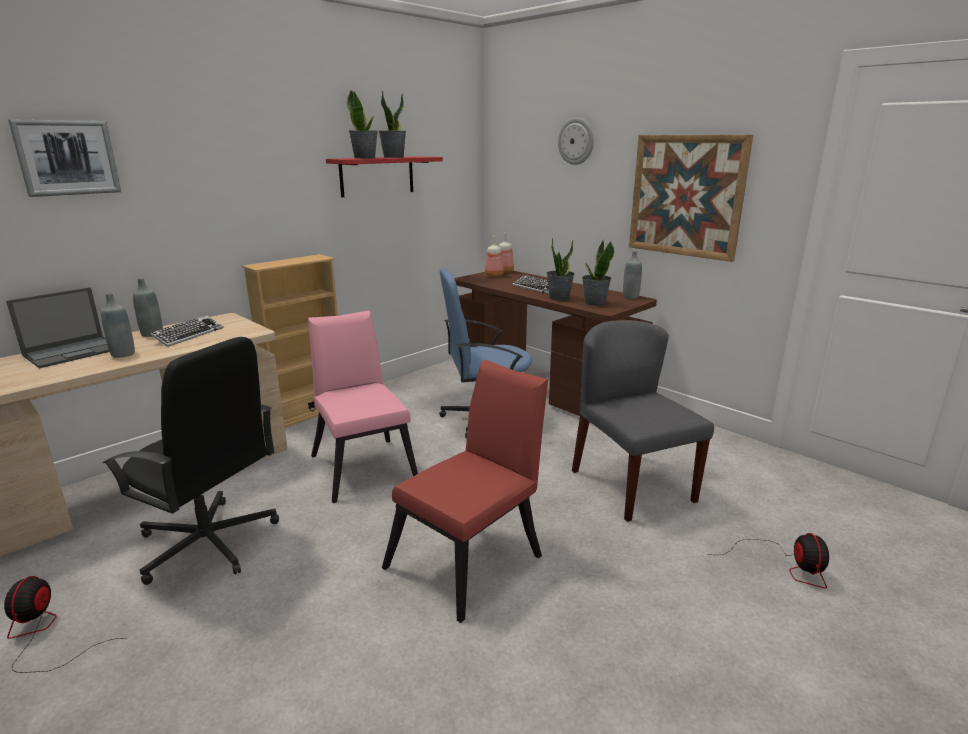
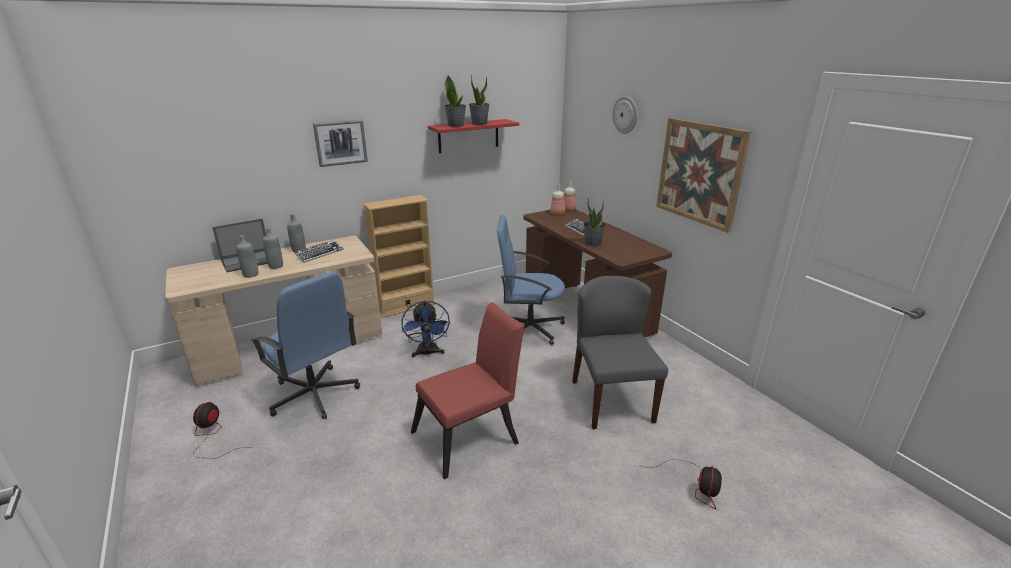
camera: 15 degrees right, 5 degrees up
picture [8,119,121,197] -> picture moved to [313,120,368,167]
black office chair [102,337,279,585] -> blue office chair [250,272,360,419]
pink chair [308,310,418,503] -> blue fan [401,301,450,357]
potted plant [582,241,614,306] -> none
grey bottle [623,251,642,299] -> grey bottle moved to [236,235,259,278]

